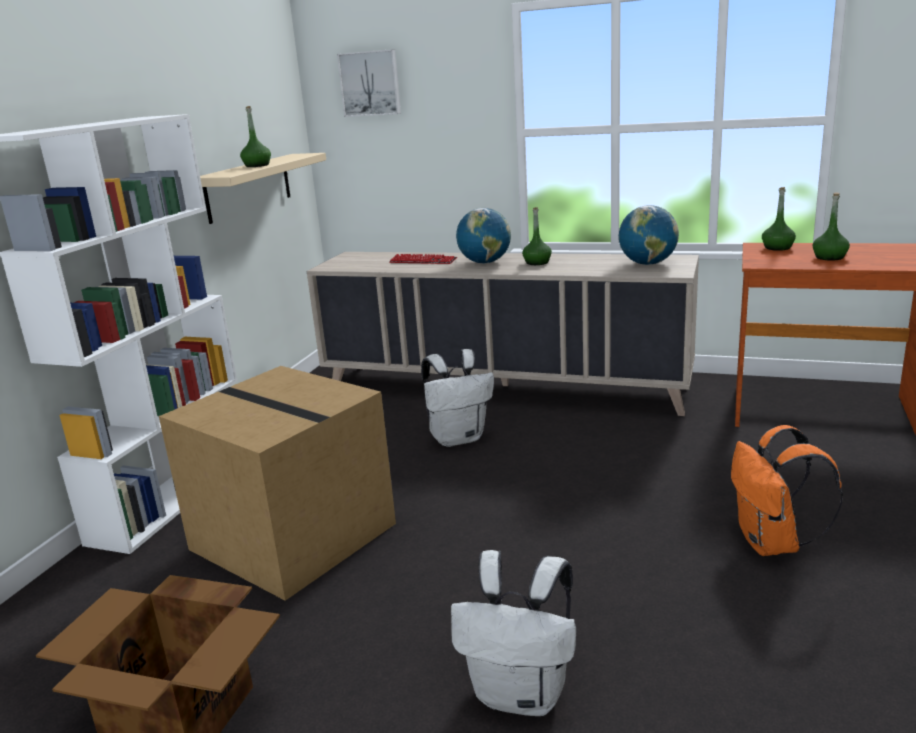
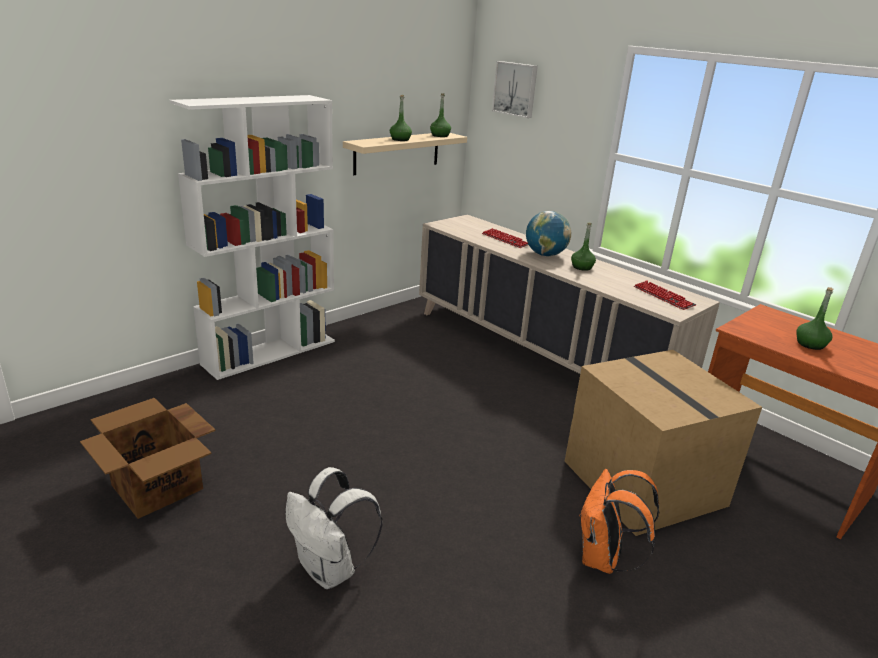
camera: 25 degrees right, 5 degrees up
cardboard box [159,366,396,601] -> cardboard box moved to [564,350,762,536]
white backpack [421,349,494,447] -> none
globe [619,205,679,265] -> keyboard [634,280,696,310]
green bottle [762,187,796,251] -> green bottle moved to [430,93,451,137]

